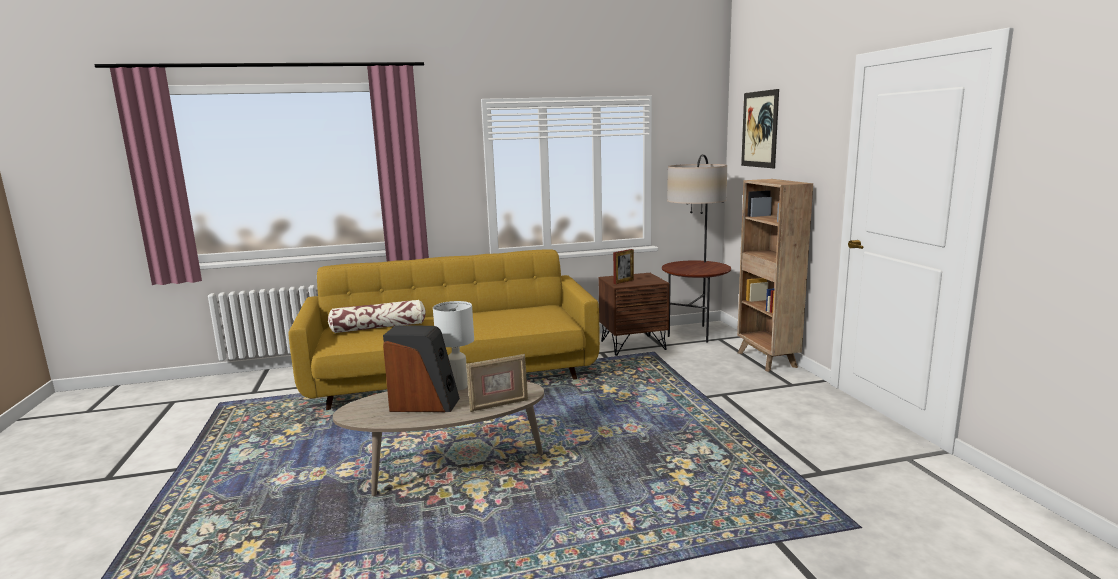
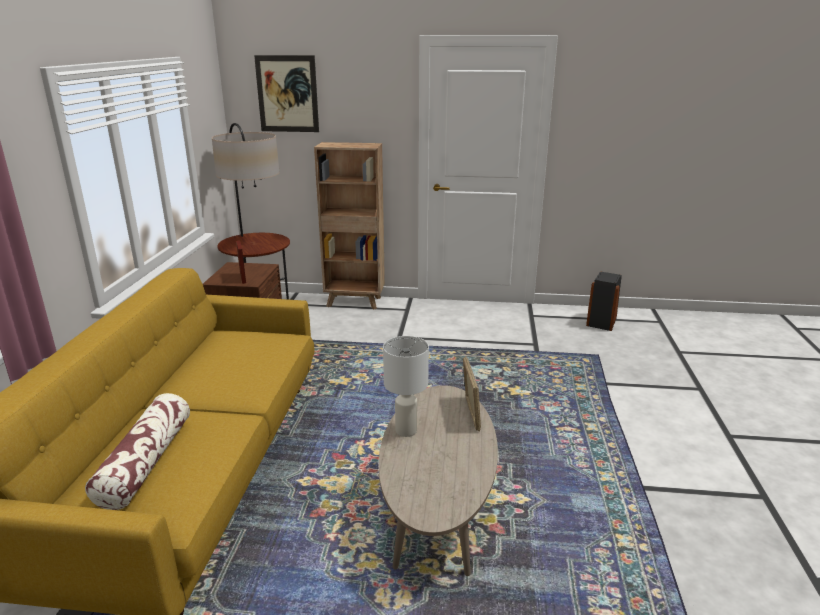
camera: 70 degrees left, 10 degrees up
speaker [383,325,460,412] -> speaker moved to [586,272,622,331]

